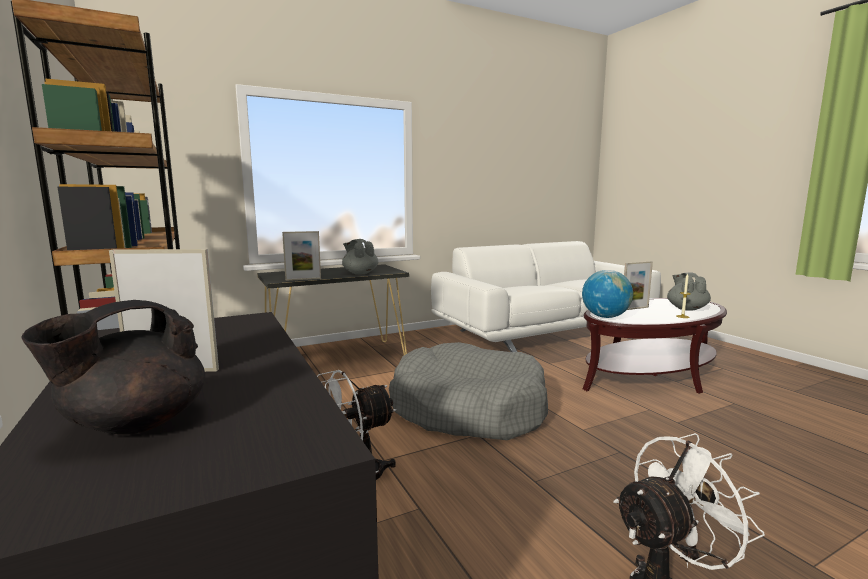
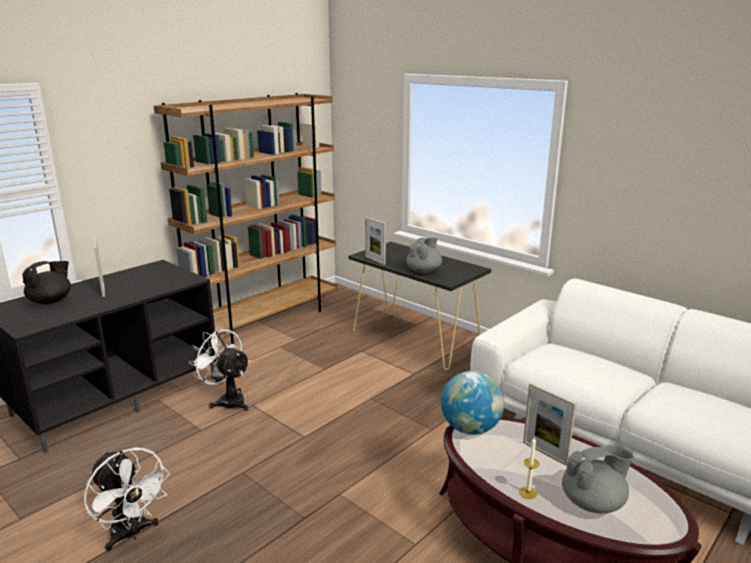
camera: 70 degrees right, 10 degrees up
black teapot [21,300,205,435] -> black teapot turned 105 degrees clockwise [22,261,71,304]
grey dog bed [389,342,548,440] -> none

